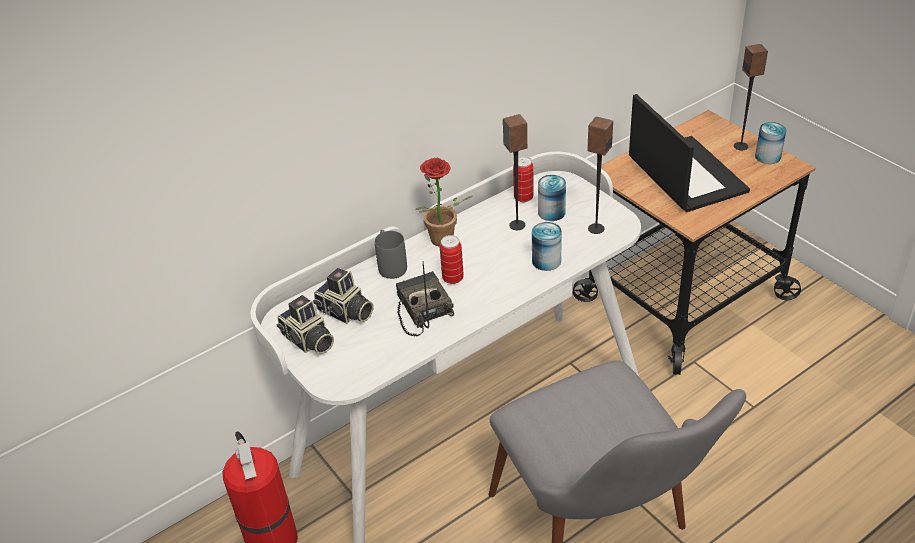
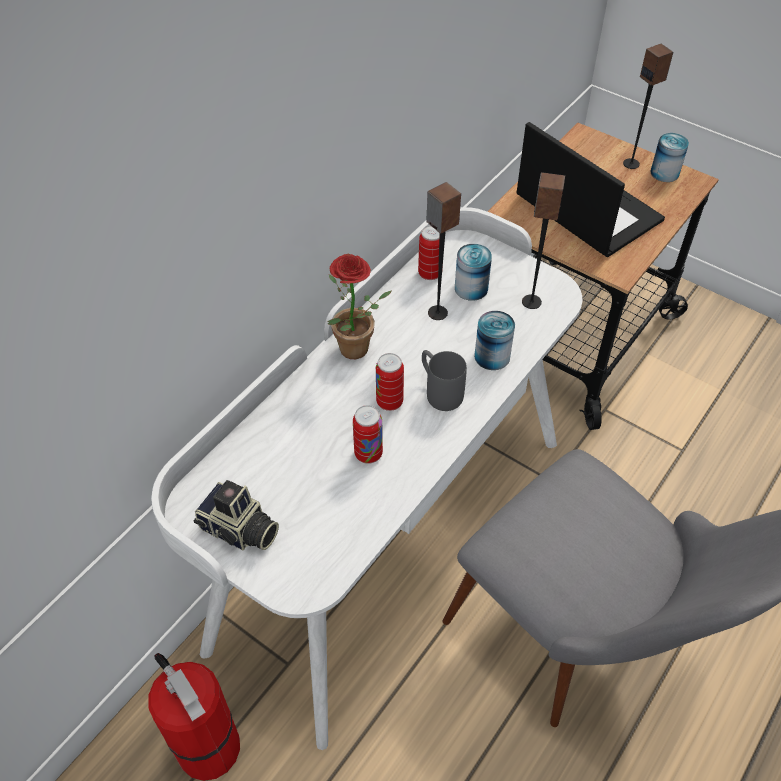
camera: 20 degrees left, 10 degrees up
camera [314,268,374,324] -> none
grey mug [375,230,407,279] -> grey mug moved to [422,350,467,411]
radio [396,262,454,336] -> can [353,405,383,464]

